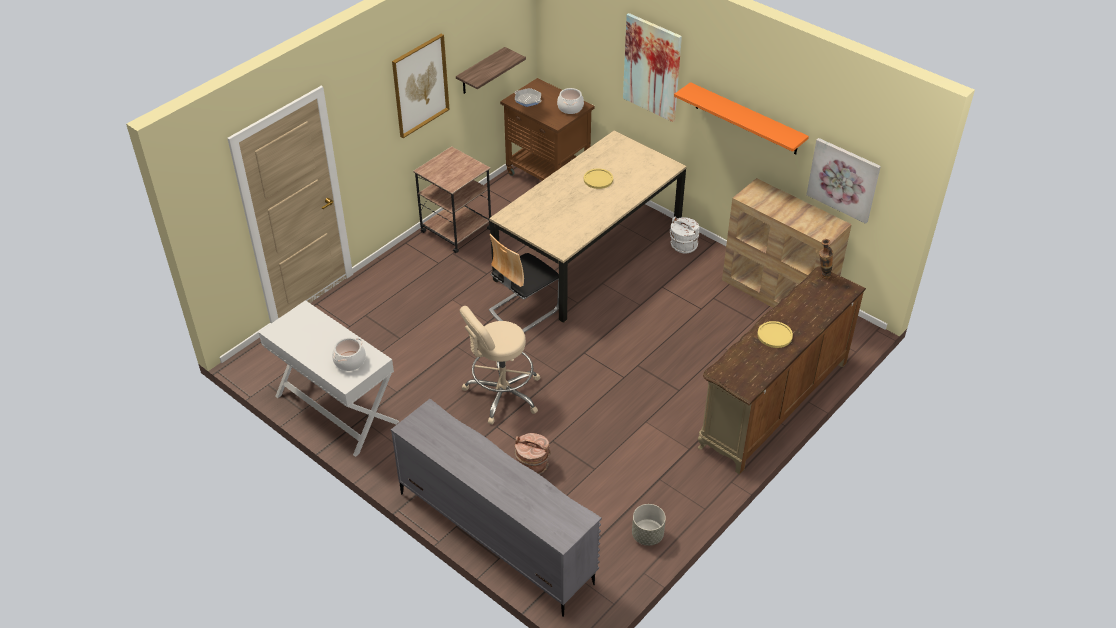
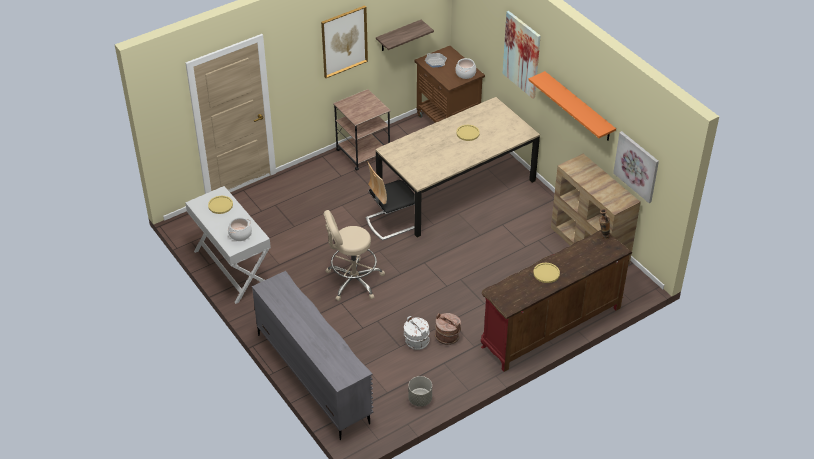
camera: 15 degrees right, 0 degrees up
brown bucket [514,433,551,475] -> brown bucket moved to [435,313,461,345]
white bucket [670,217,699,253] -> white bucket moved to [404,316,430,350]
beige cabinet [698,266,866,475] -> red cabinet [481,230,632,372]
none -> yellow plate [208,196,233,214]

